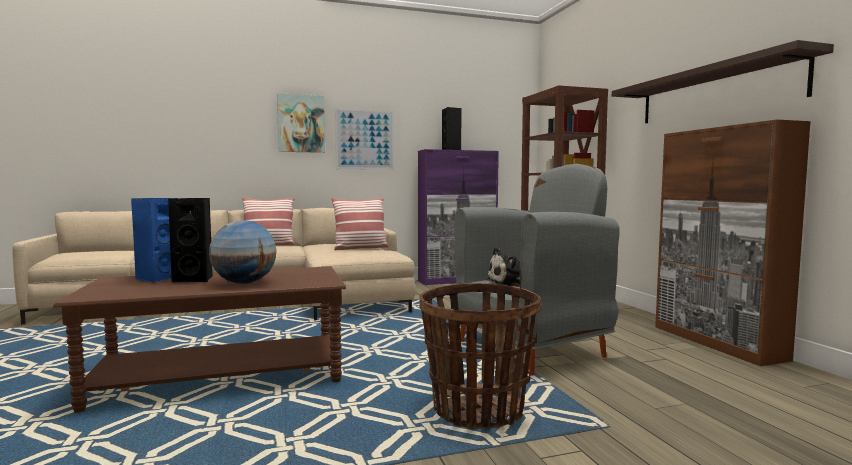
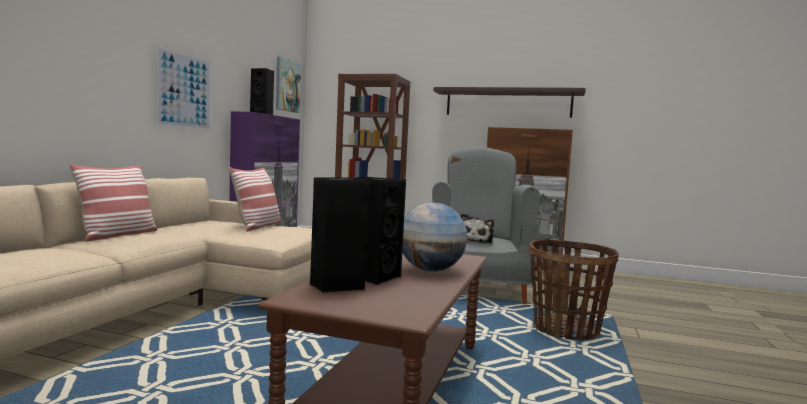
camera: 55 degrees left, 0 degrees up
blue speaker [131,198,178,283] -> black speaker [310,177,369,292]
picture [277,93,325,153] -> picture moved to [276,57,301,113]

